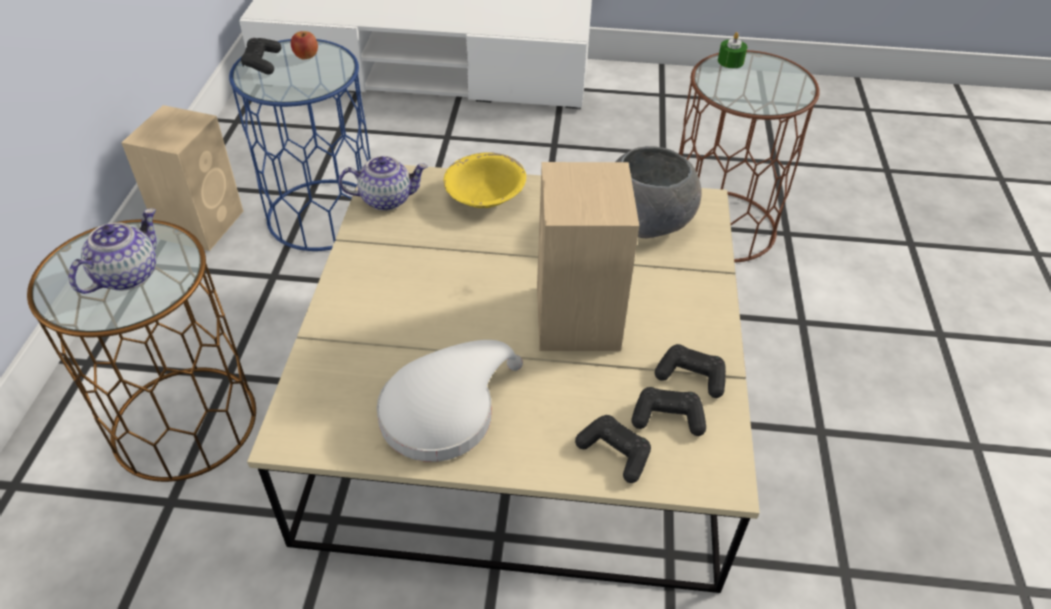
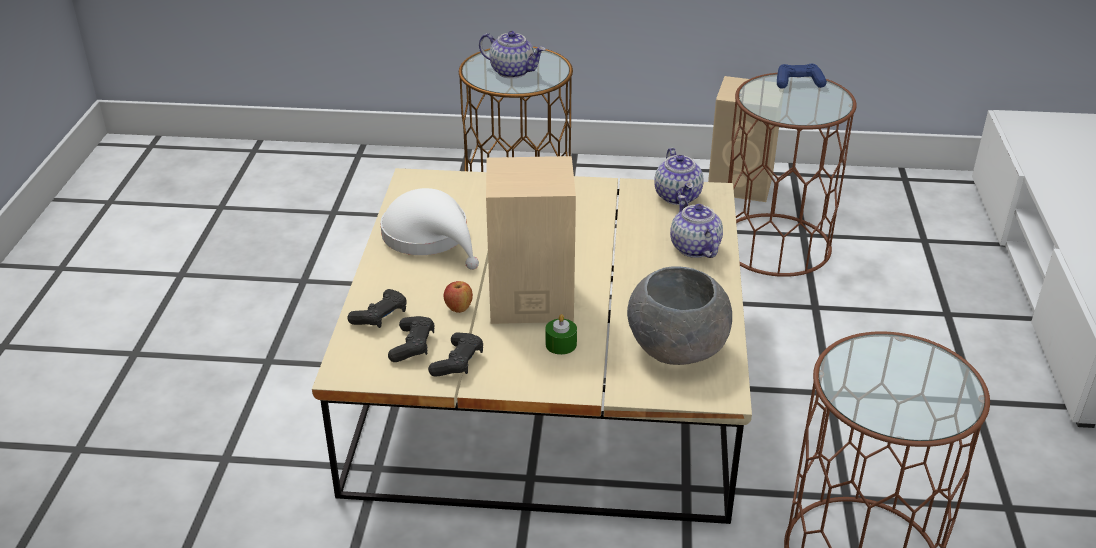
camera: 90 degrees right, 10 degrees down
blue side table [229,39,371,251] -> brown side table [728,73,857,277]
black game controller [241,38,281,75] -> blue game controller [777,63,827,89]
apple [291,31,318,60] -> apple moved to [444,281,473,313]
yellow bowl [444,152,526,208] -> teapot [670,195,723,258]
green candle [718,32,747,68] -> green candle moved to [545,314,577,355]

